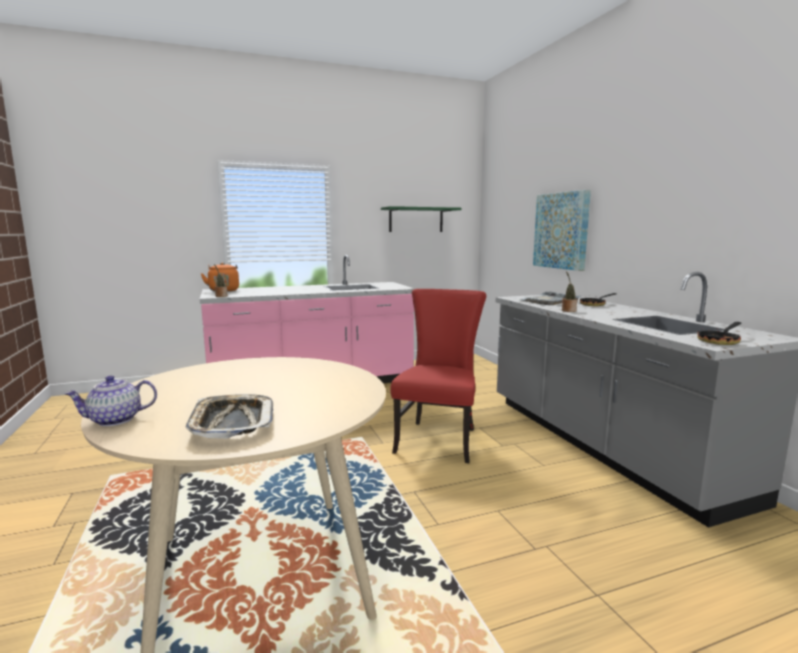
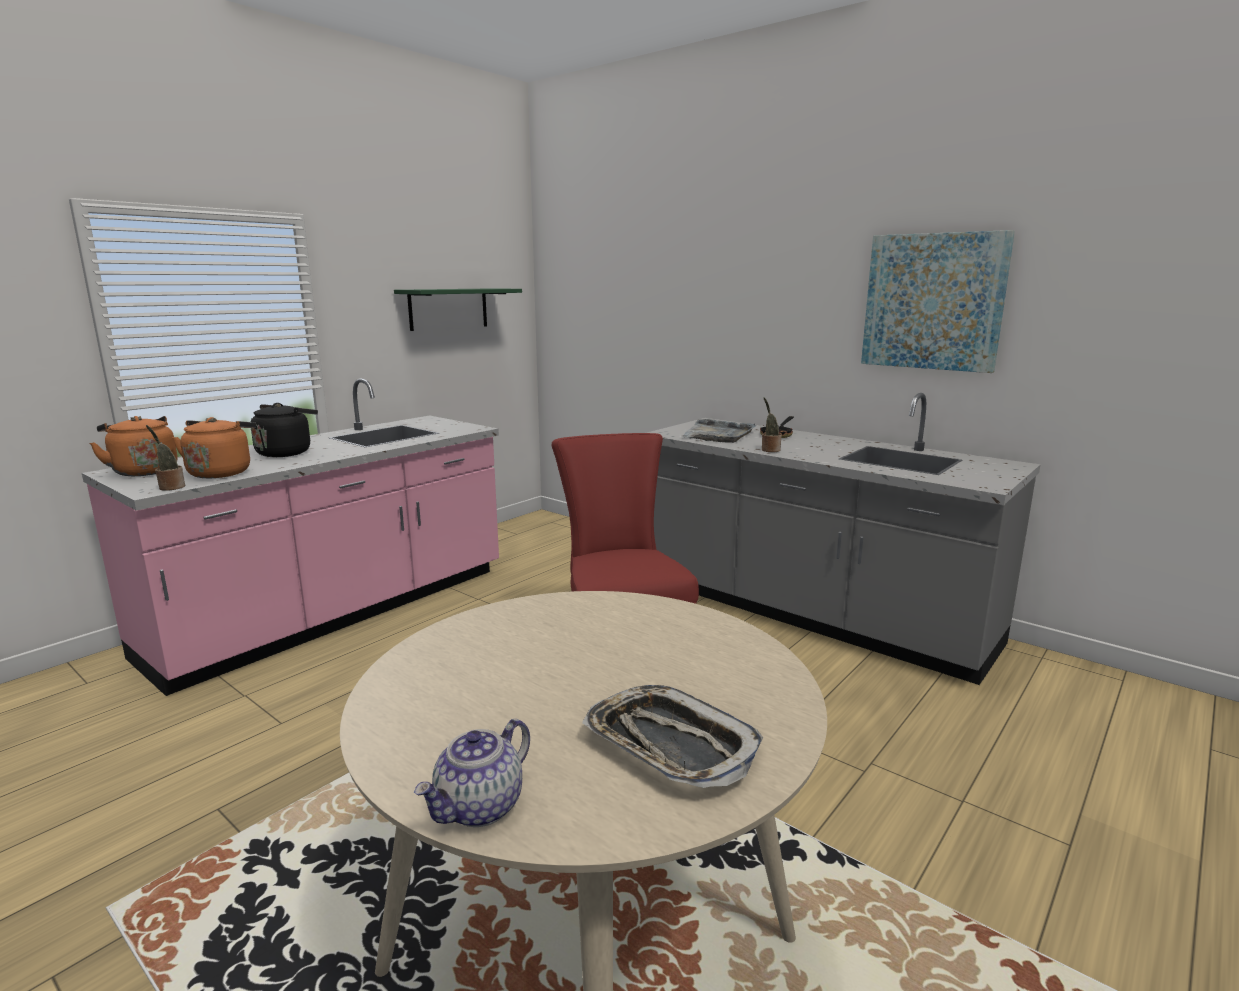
camera: 30 degrees left, 5 degrees up
picture [533,190,591,271] -> picture moved to [861,230,1015,373]
frying pan [697,322,741,345] -> none
none -> orange kettle [172,417,256,478]
none -> black kettle [251,403,318,457]

